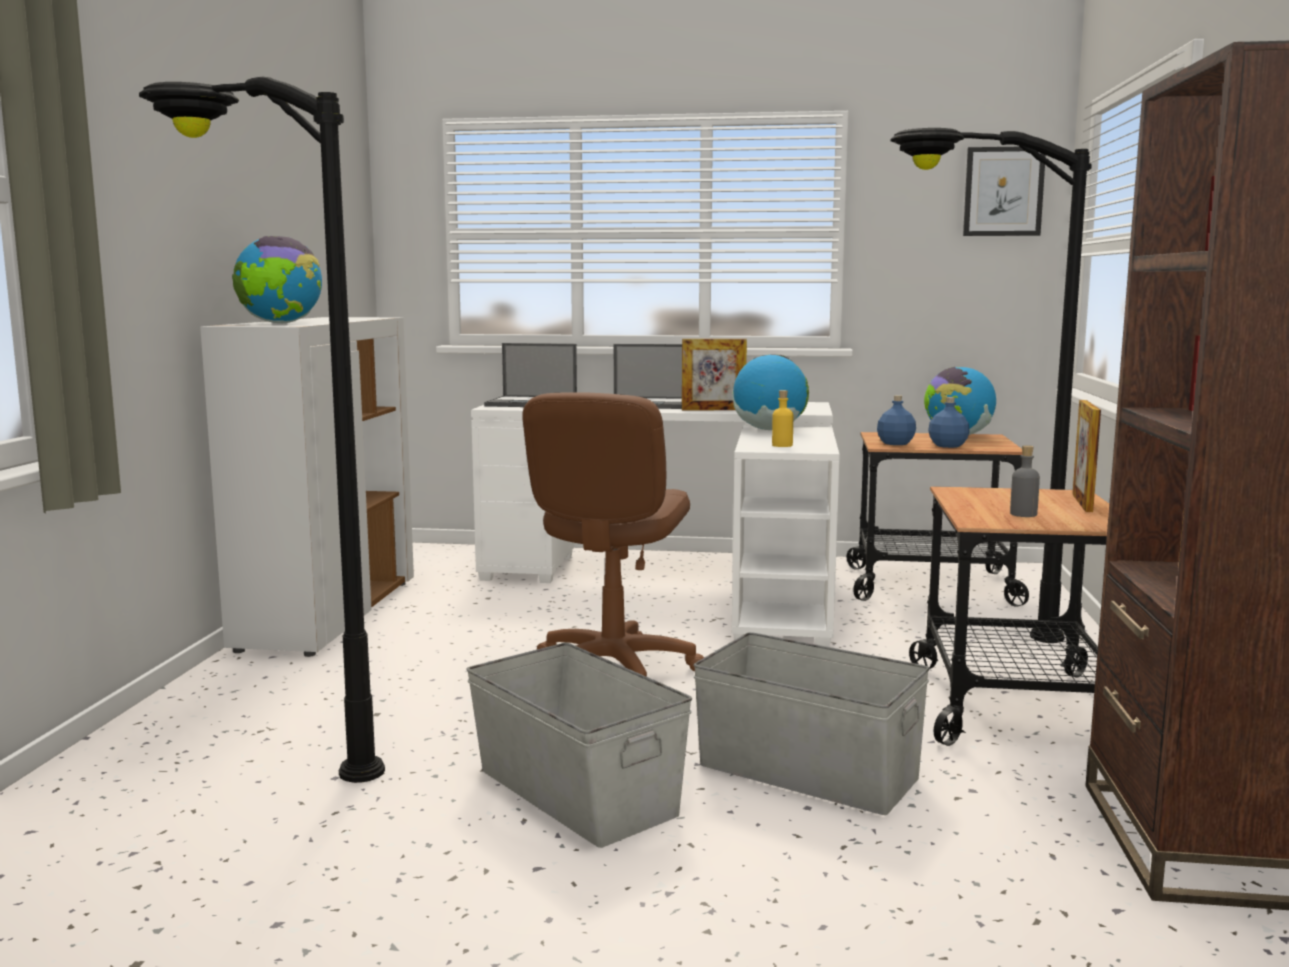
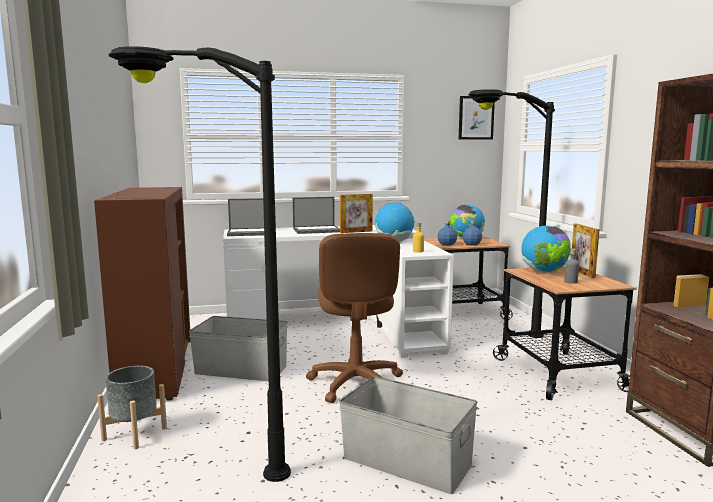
camera: 20 degrees left, 0 degrees up
white cabinet [200,317,414,657] -> brown cabinet [94,187,190,401]
globe [232,236,322,323] -> globe moved to [521,226,571,273]
grey storage box [693,632,930,815] -> grey storage box moved to [189,316,288,381]
none -> grey planter [97,366,167,449]

